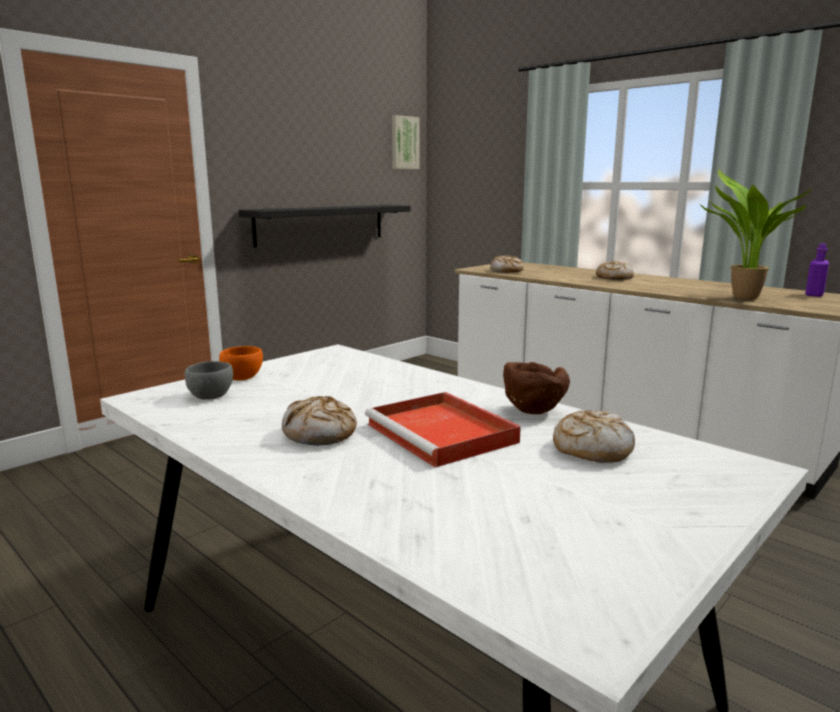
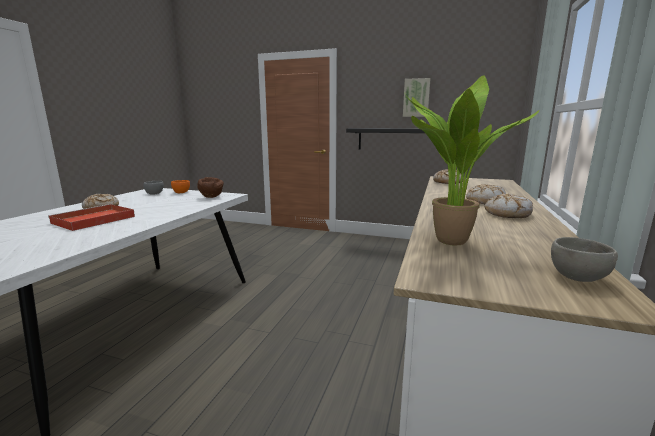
camera: 65 degrees right, 0 degrees up
picture [392,115,419,169] -> picture moved to [403,78,431,117]
brown bowl [503,362,570,414] -> brown bowl moved to [197,177,224,198]
bread [553,410,635,463] -> bread moved to [485,193,533,218]
purple bottle [805,244,829,297] -> grey bowl [551,237,618,282]

